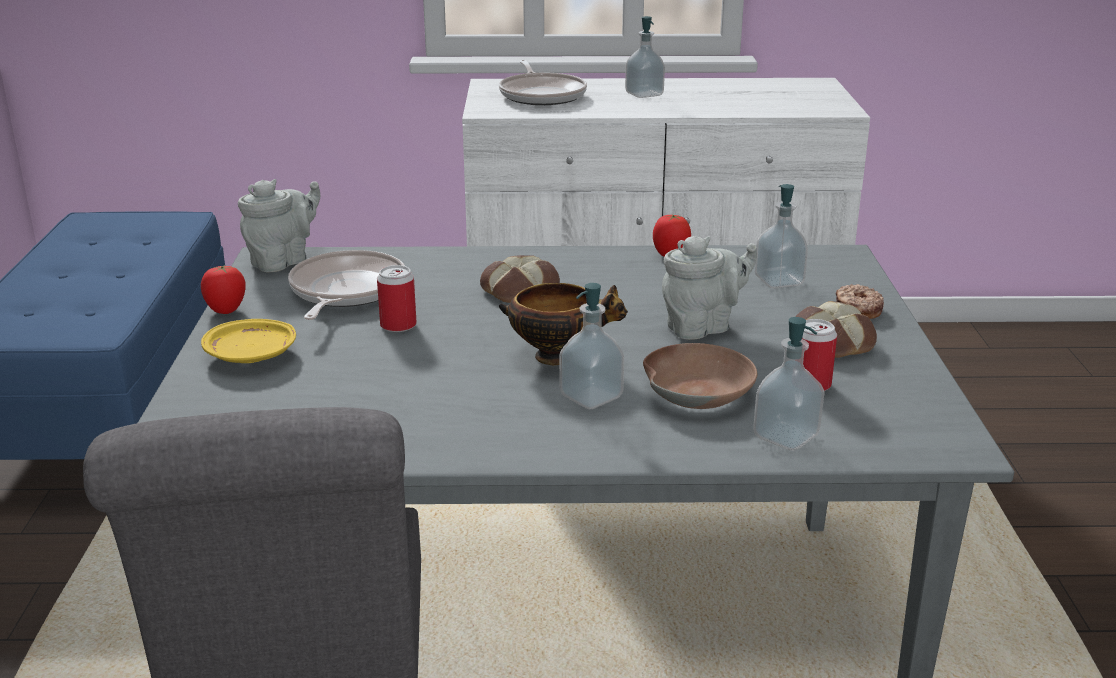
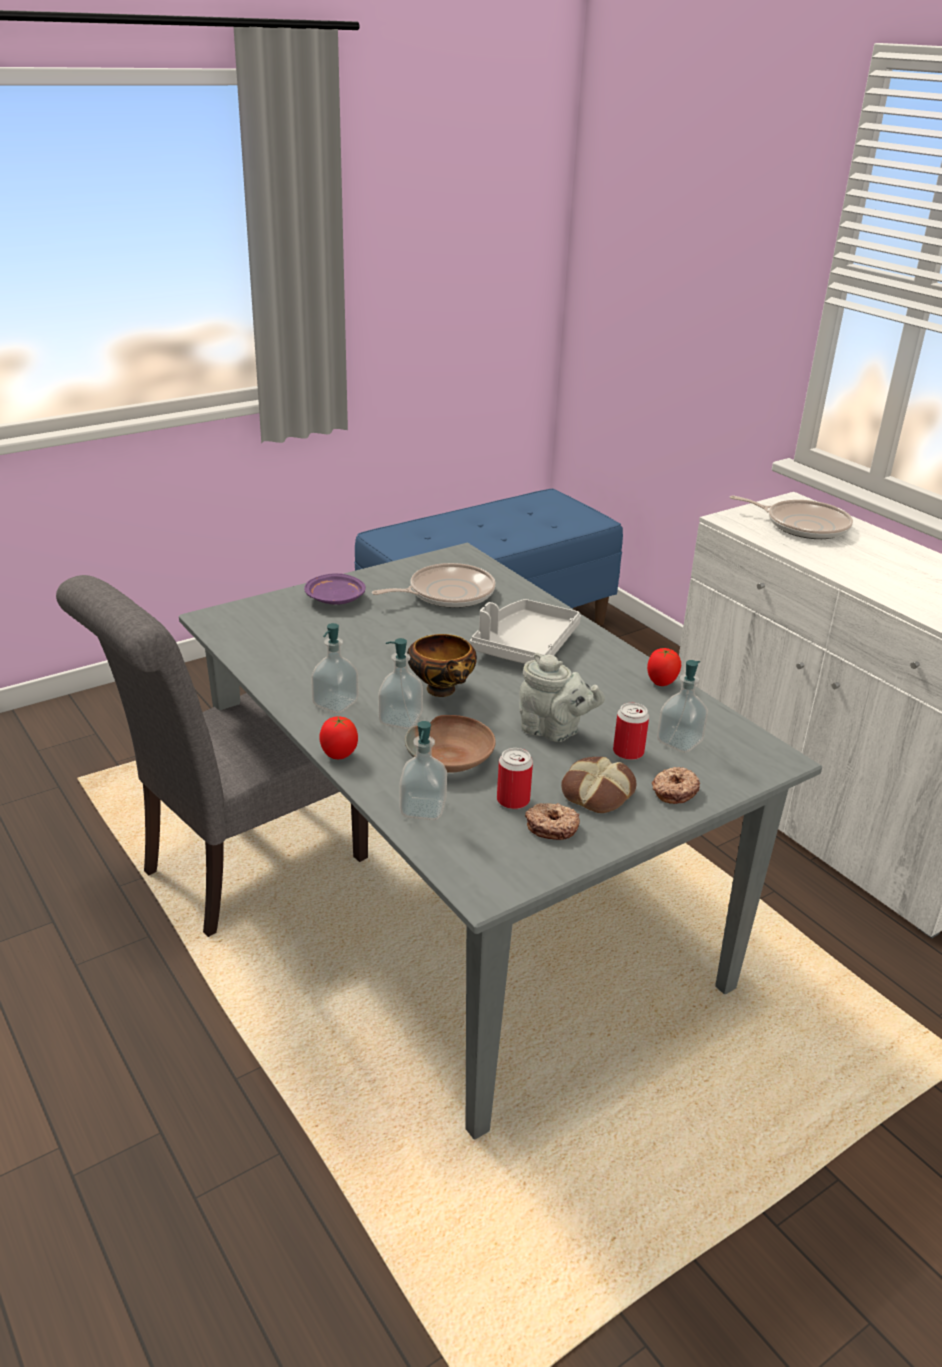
camera: 55 degrees right, 5 degrees up
tomato [201,265,245,314] -> tomato moved to [319,716,358,759]
yellow plate [201,319,296,363] -> purple plate [304,573,366,605]
grey teapot [238,179,320,272] -> none
can [377,265,417,332] -> can moved to [613,703,649,760]
bread [480,255,560,303] -> grey tray [470,599,581,664]
frying pan [499,60,587,105] -> frying pan turned 105 degrees counterclockwise [730,495,853,539]
soap dispenser [625,16,665,98] -> soap dispenser moved to [311,623,359,714]
none -> donut [525,803,580,840]

